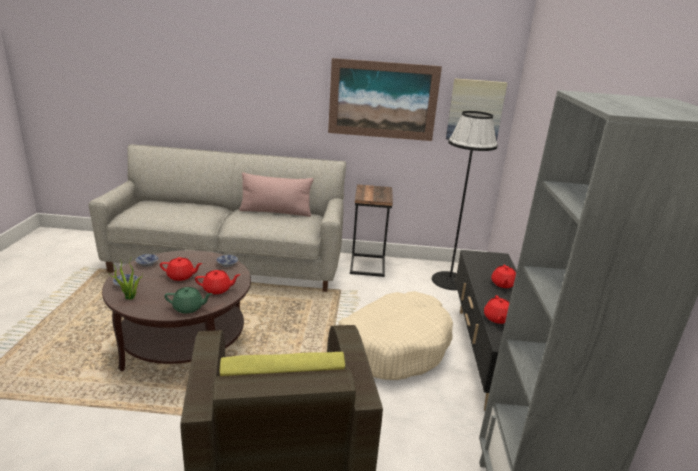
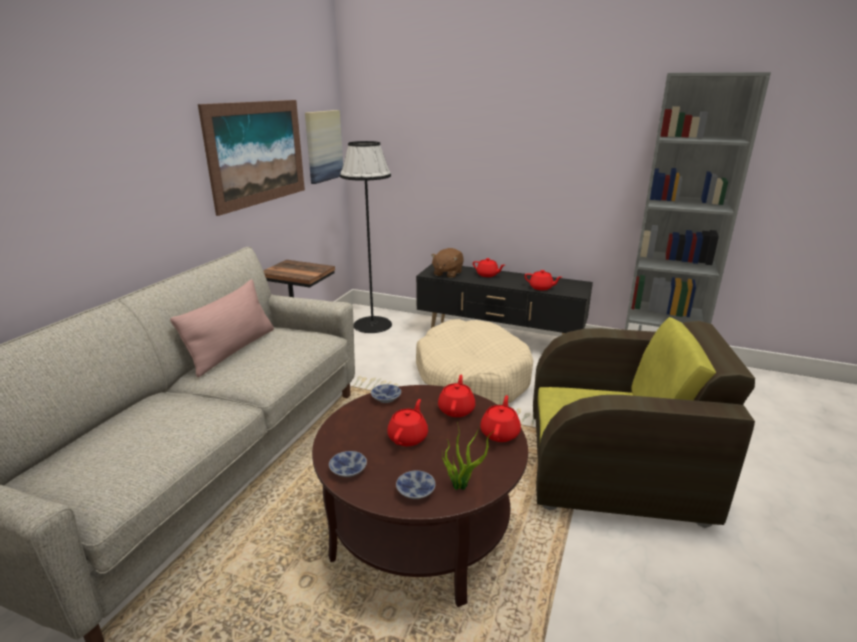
camera: 70 degrees left, 0 degrees up
green teapot [165,287,213,314] -> red teapot [480,395,521,442]
none -> brown plush toy [431,248,464,278]

